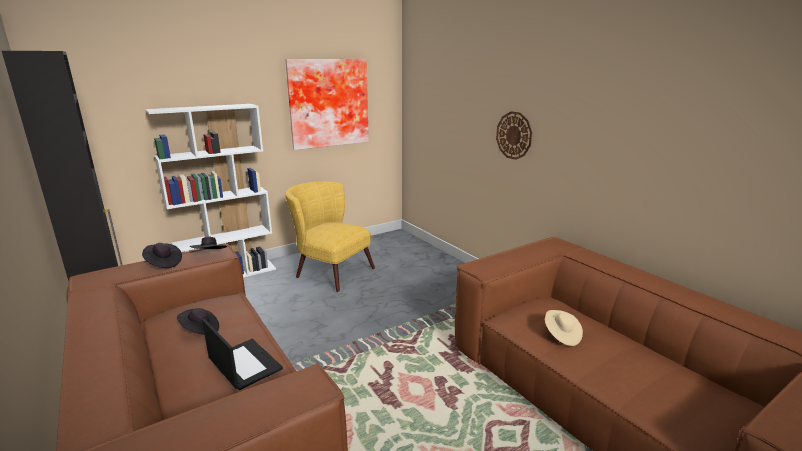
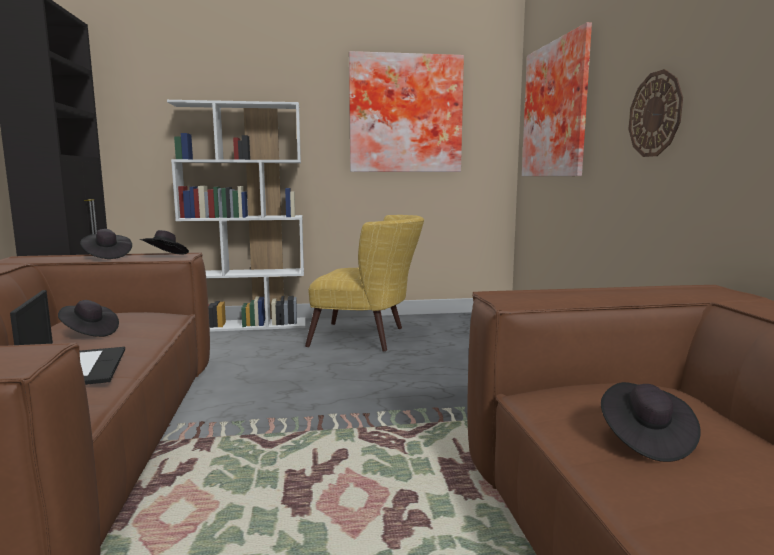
camera: 25 degrees right, 10 degrees down
yellow armchair [285,182,375,292] -> yellow armchair turned 135 degrees clockwise [305,215,424,352]
beige hat [545,310,583,346] -> black hat [601,382,701,462]
none -> picture [522,22,592,176]

